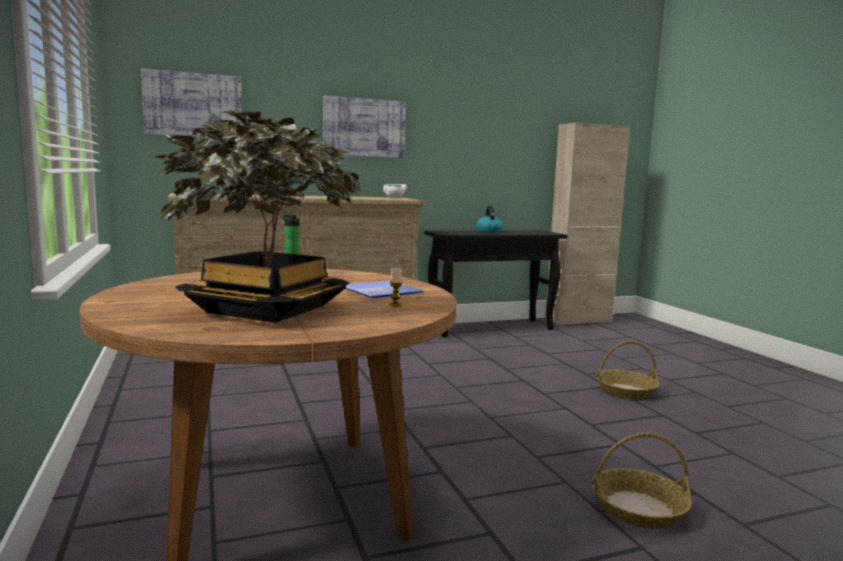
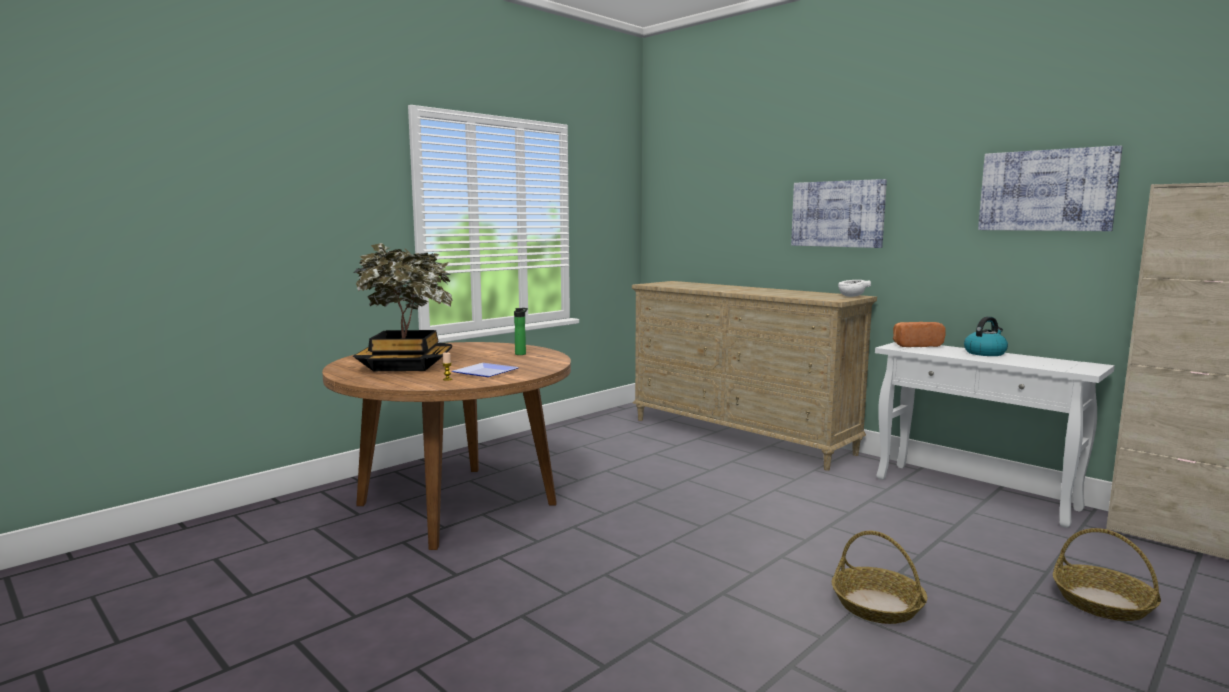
camera: 65 degrees right, 0 degrees up
picture [141,68,242,137] -> picture moved to [978,145,1123,231]
black console table [424,230,568,337] -> white console table [875,342,1115,528]
basket [592,433,692,529] -> basket moved to [1053,528,1161,621]
none -> bread [893,322,946,347]

